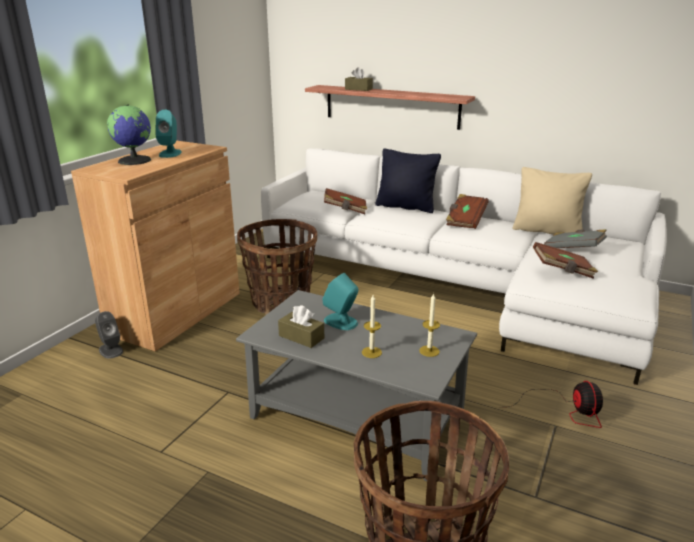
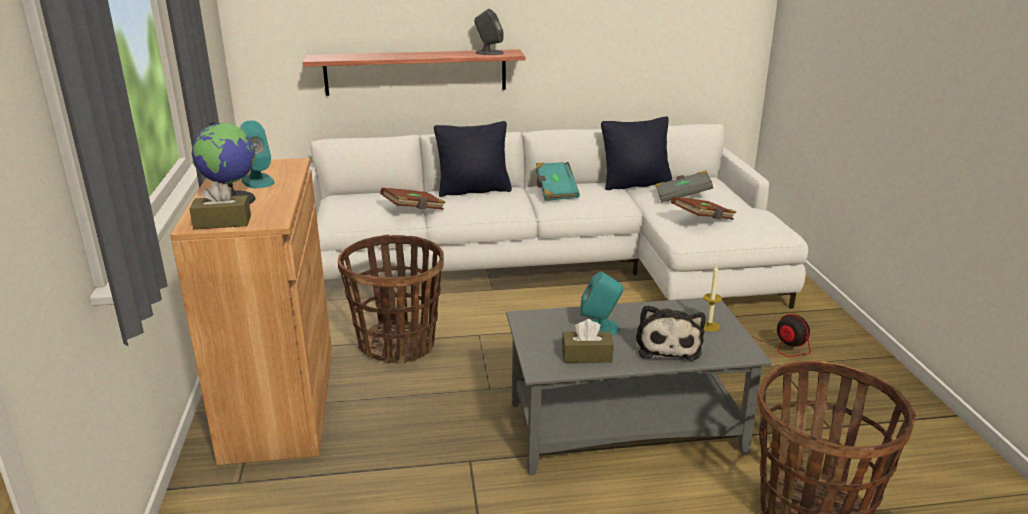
camera: 35 degrees left, 0 degrees up
grey speaker [95,311,123,359] -> grey speaker moved to [474,9,504,55]
brown tissue box [345,67,373,91] -> brown tissue box moved to [189,181,251,230]
candle [362,295,382,358] -> plush toy [636,305,706,361]
brown book [446,194,489,229] -> turquoise book [536,162,580,201]
beige pillow [513,167,592,234] -> black pillow [601,116,672,190]

